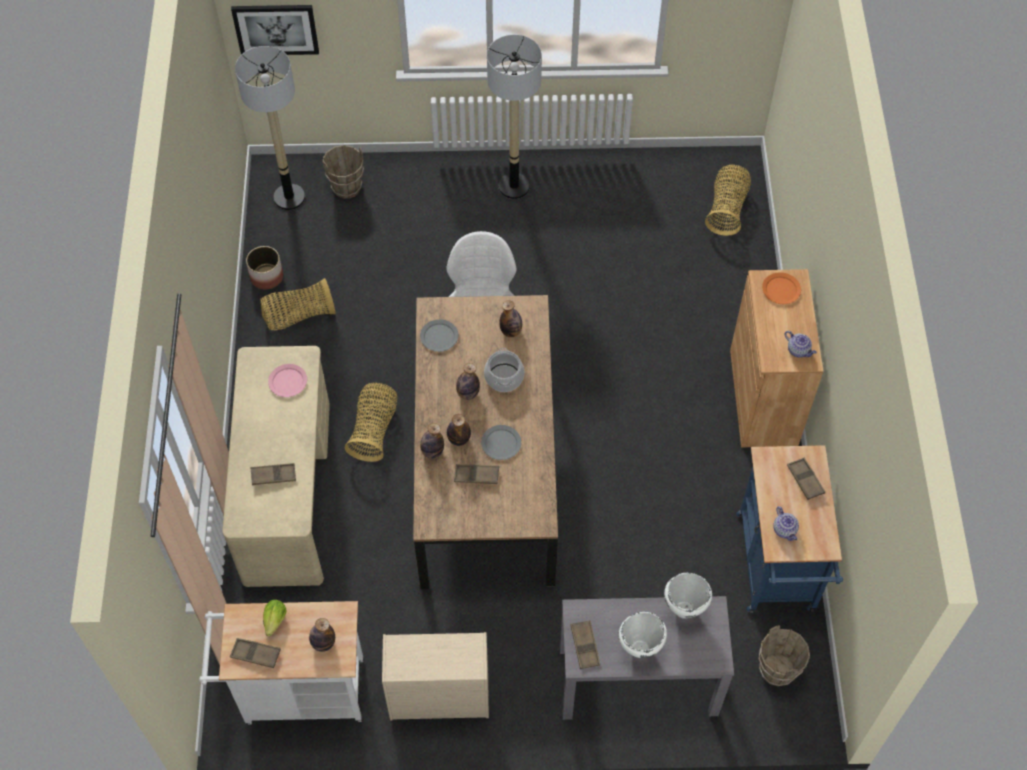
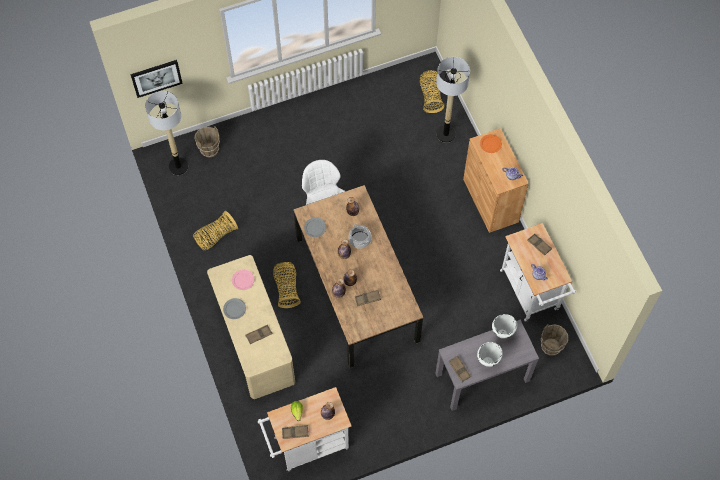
camera: 20 degrees left, 5 degrees up
planter [246,246,283,289] -> none
beige dresser [382,632,489,720] -> none
grey plate [481,425,521,460] -> grey plate moved to [223,298,246,319]
floor lamp [487,35,542,199] -> floor lamp moved to [436,57,470,143]
blue cart [736,445,843,613] -> white cart [500,223,576,322]

